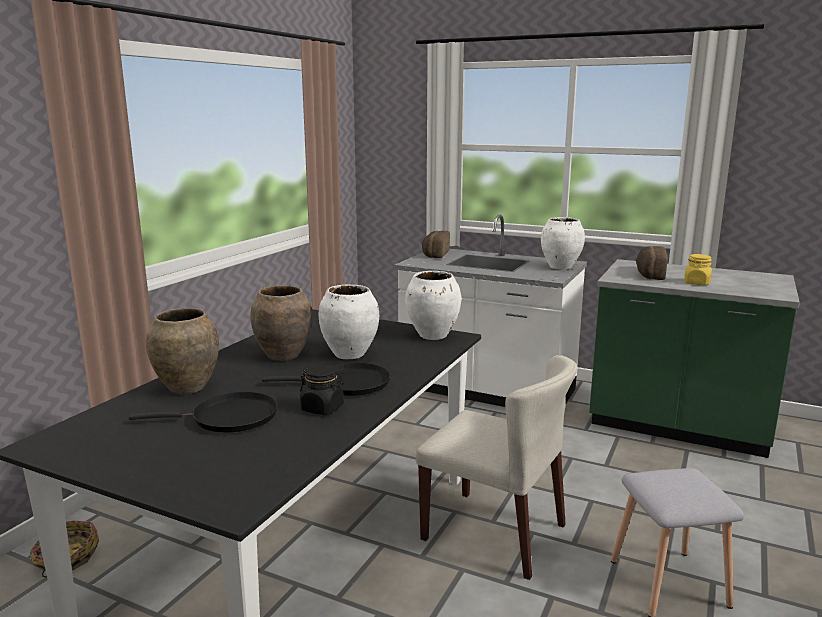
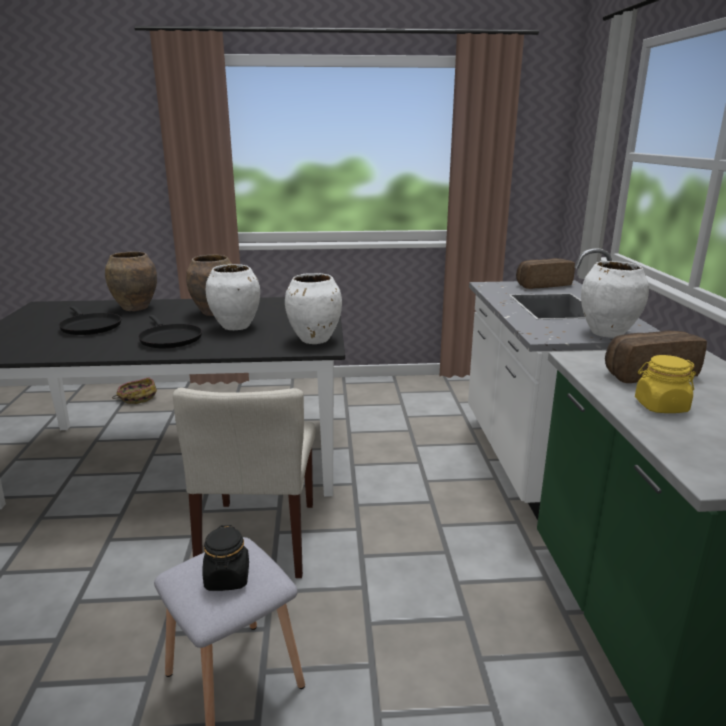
camera: 60 degrees right, 5 degrees up
black jar [300,365,344,415] -> black jar moved to [202,525,249,591]

